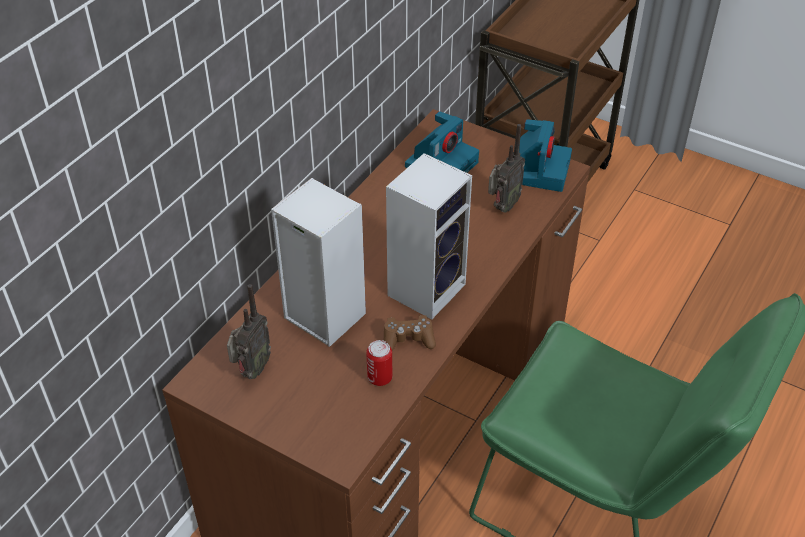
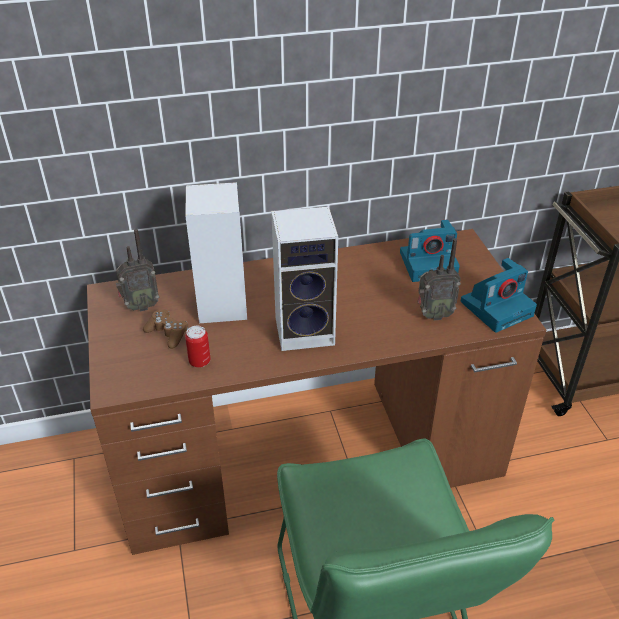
camera: 45 degrees right, 5 degrees down
brown game controller [384,315,436,351] -> brown game controller moved to [143,309,188,349]

